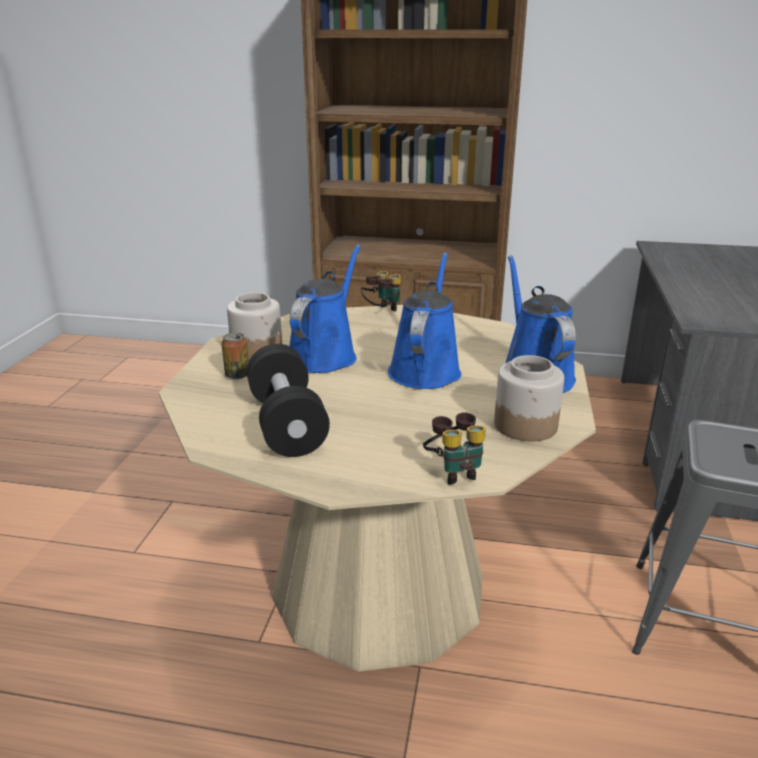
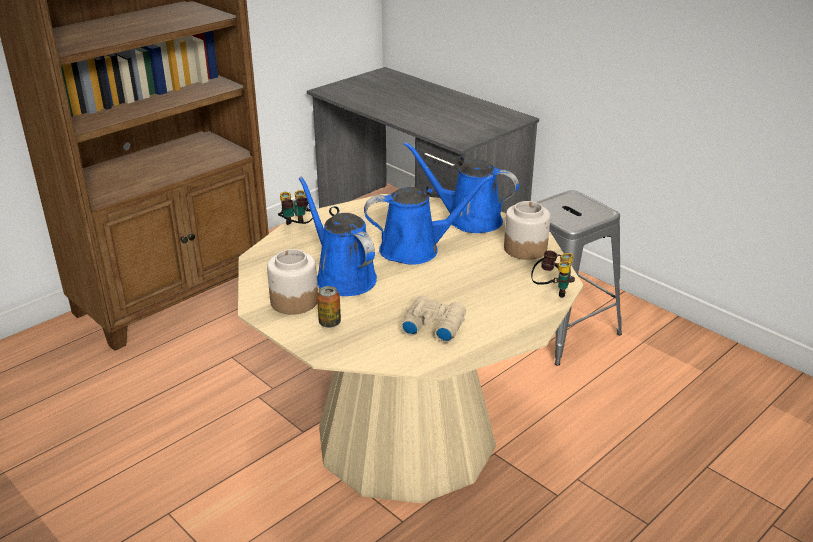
camera: 55 degrees left, 5 degrees up
black dumbbell [247,344,330,457] -> beige binoculars [401,296,466,343]
blue watering can [388,252,461,389] -> blue watering can turned 120 degrees clockwise [364,175,493,265]

